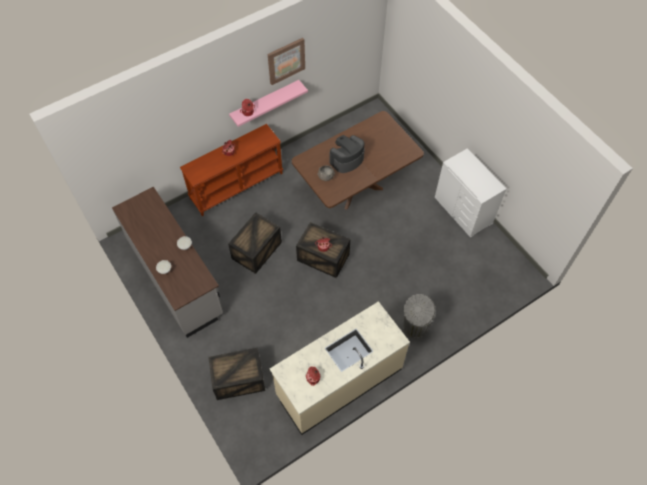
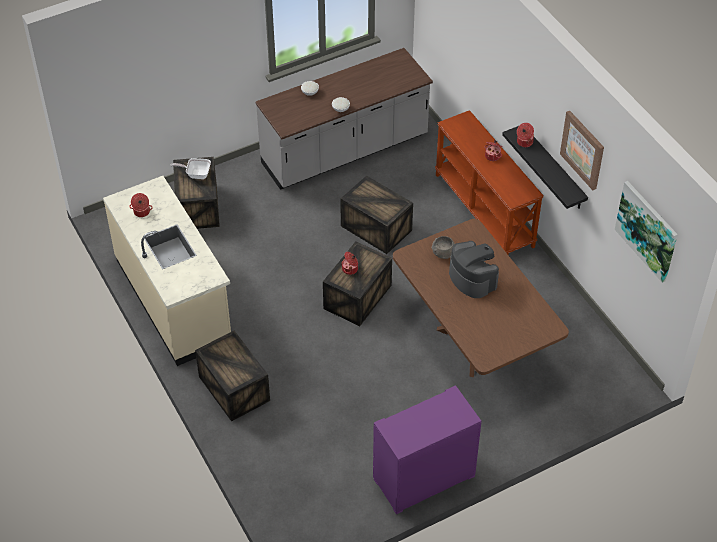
camera: 95 degrees right, 10 degrees down
pink shelf [229,80,308,127] -> black shelf [502,126,588,209]
grey trash can [404,294,435,339] -> crate [195,331,270,421]
white dresser [435,148,506,237] -> purple dresser [373,385,482,514]
none -> frying pan [170,158,211,179]
none -> picture [615,181,678,283]

